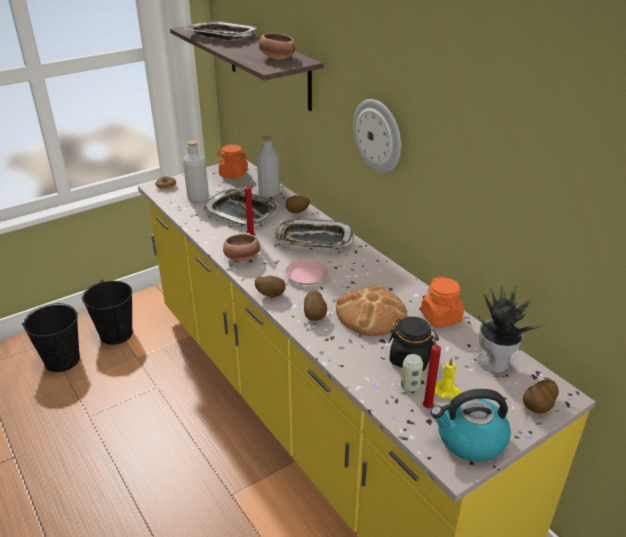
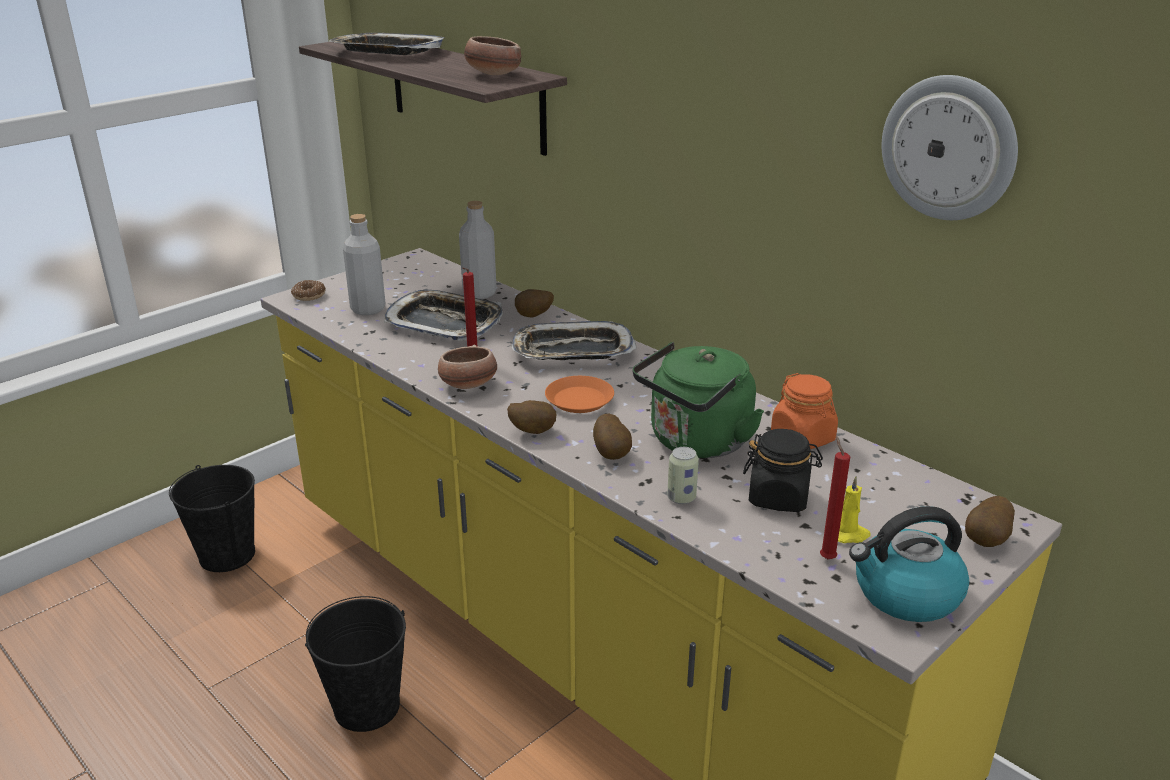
camera: 10 degrees left, 5 degrees down
black bucket [22,303,80,372] -> black bucket moved to [305,596,406,732]
orange jar [216,145,248,179] -> none
pink plate [285,259,329,285] -> orange plate [545,376,614,413]
bread [336,285,407,336] -> green kettle [633,342,764,458]
wall clock [353,99,401,173] -> wall clock moved to [882,75,1018,220]
can [401,354,423,392] -> can moved to [667,447,699,504]
potted plant [478,285,544,373] -> none

